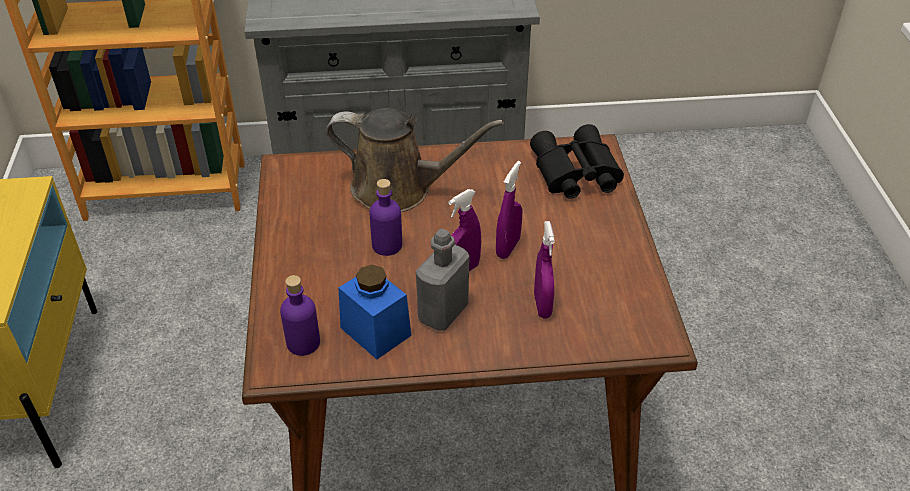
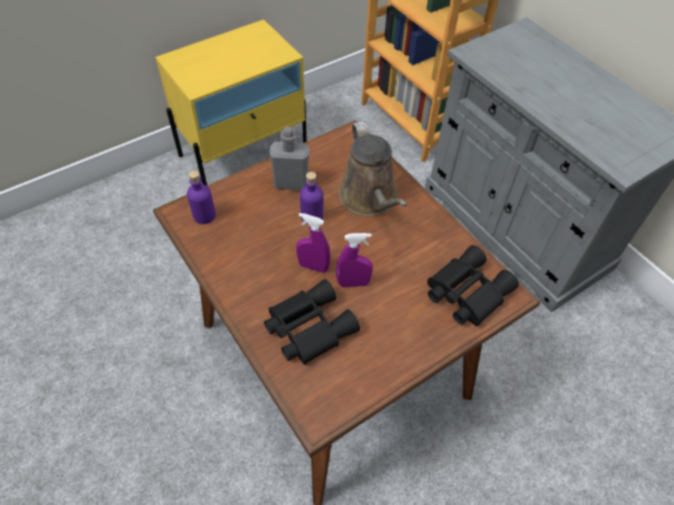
camera: 60 degrees right, 10 degrees up
blue jar [339,265,411,359] -> none
grey bottle [416,229,469,331] -> grey bottle moved to [269,127,310,190]
purple spray bottle [534,221,555,319] -> black binoculars [264,279,360,365]

